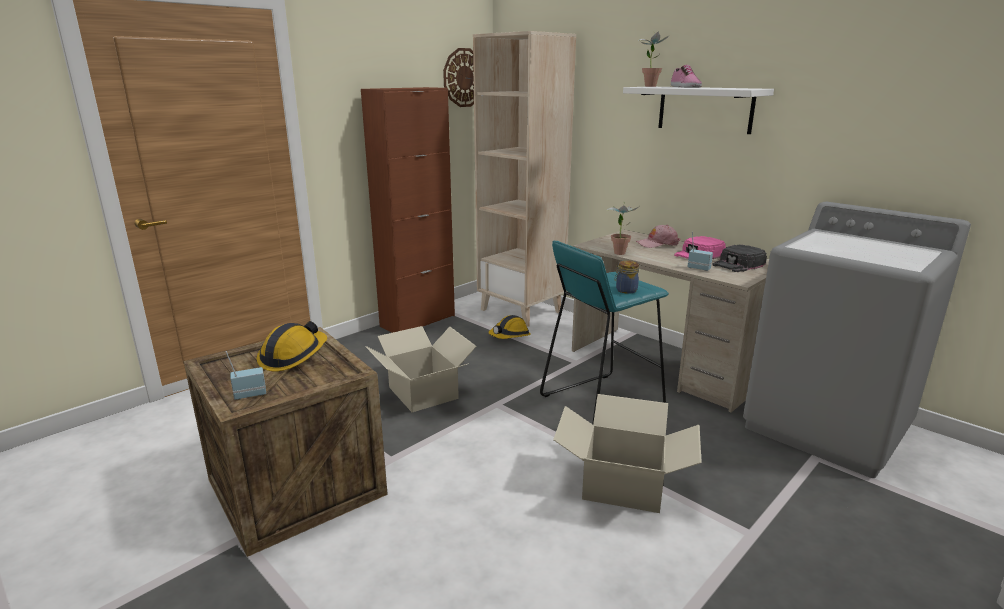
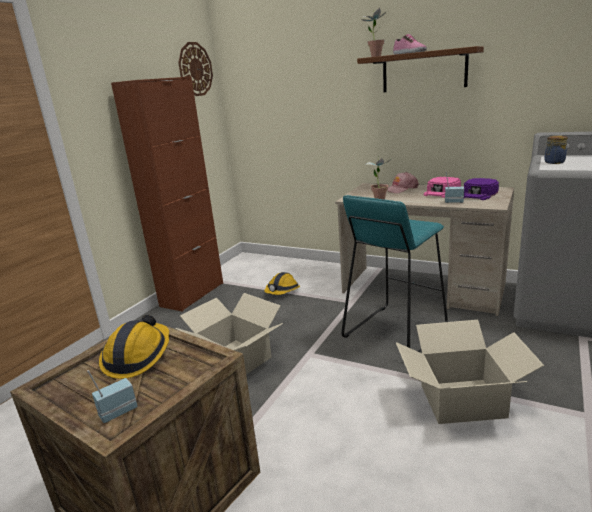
camera: 15 degrees left, 0 degrees up
beige bookcase [473,31,576,327] -> none
jar [614,260,639,294] -> jar moved to [544,135,568,164]
white shelf [623,87,774,134] -> brown shelf [357,46,484,92]
black cap [712,244,767,272] -> purple cap [463,178,499,200]

